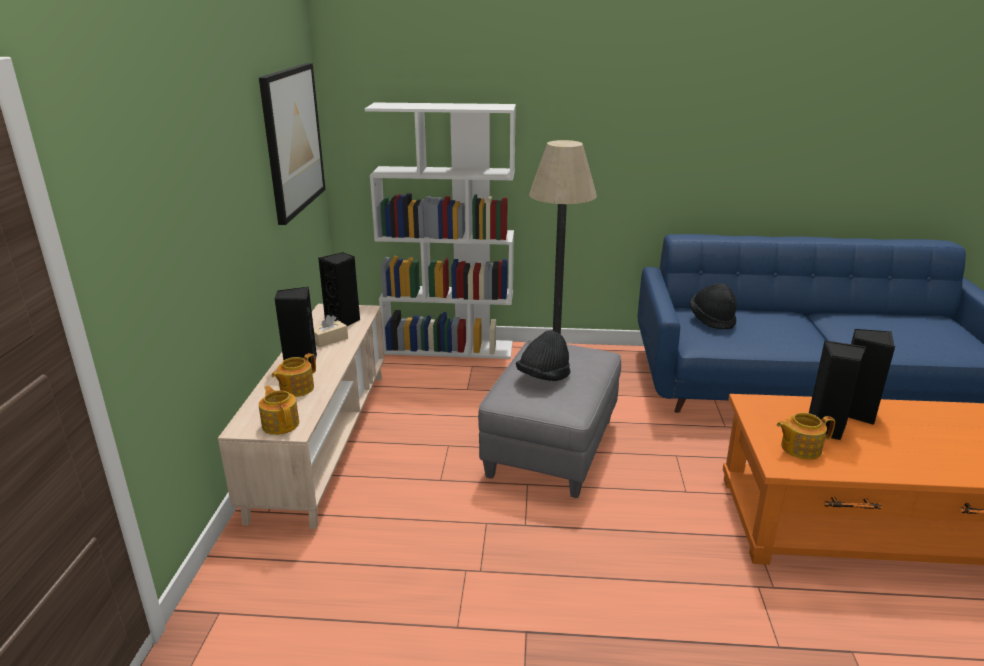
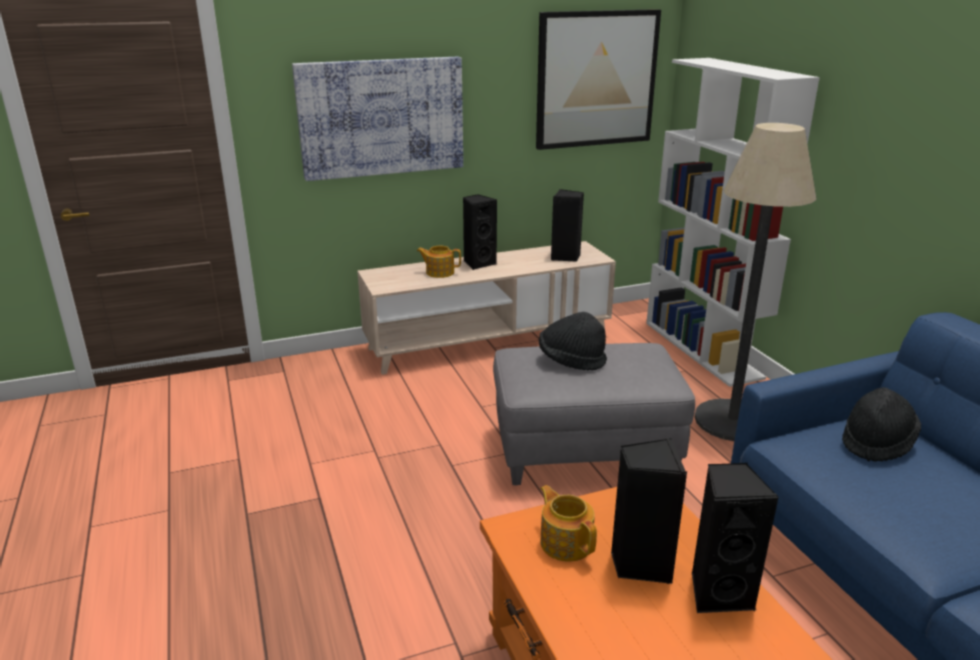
camera: 65 degrees right, 0 degrees up
teapot [259,386,299,435] -> none
beige tissue box [314,315,348,348] -> none
none -> picture [292,57,463,181]

